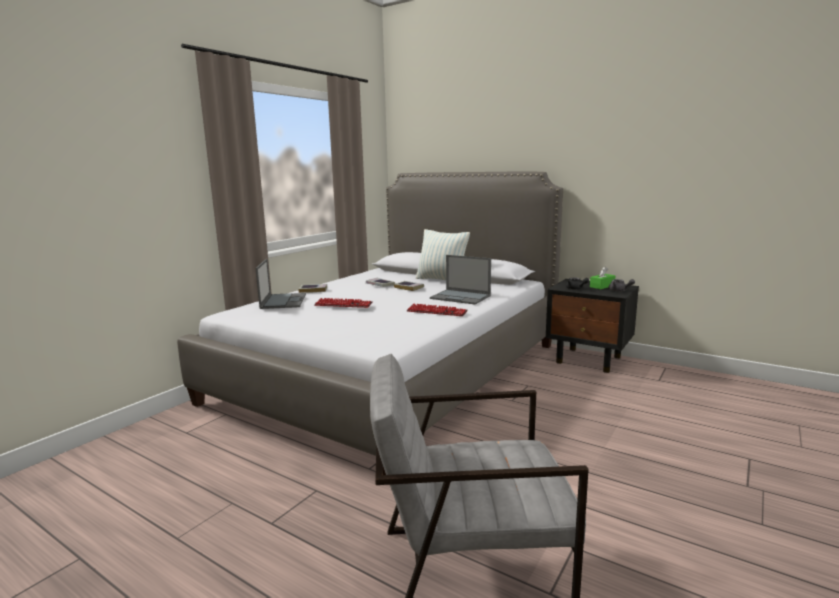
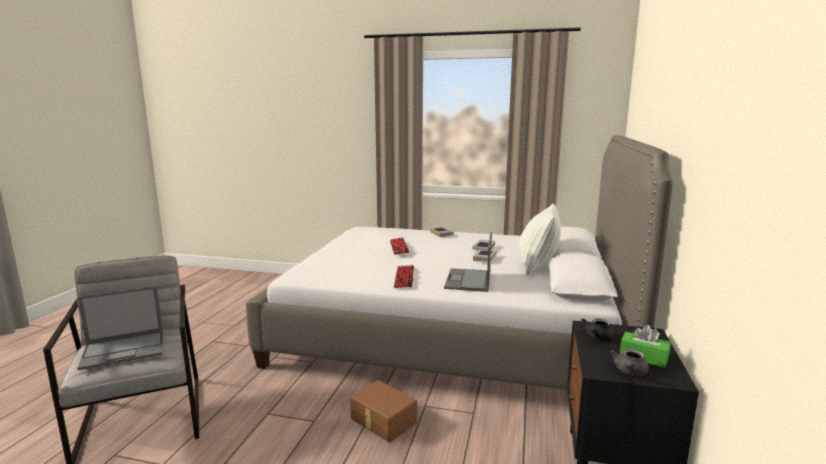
camera: 70 degrees right, 0 degrees up
laptop [256,259,306,309] -> laptop moved to [77,286,163,370]
none -> brown storage box [350,380,417,443]

